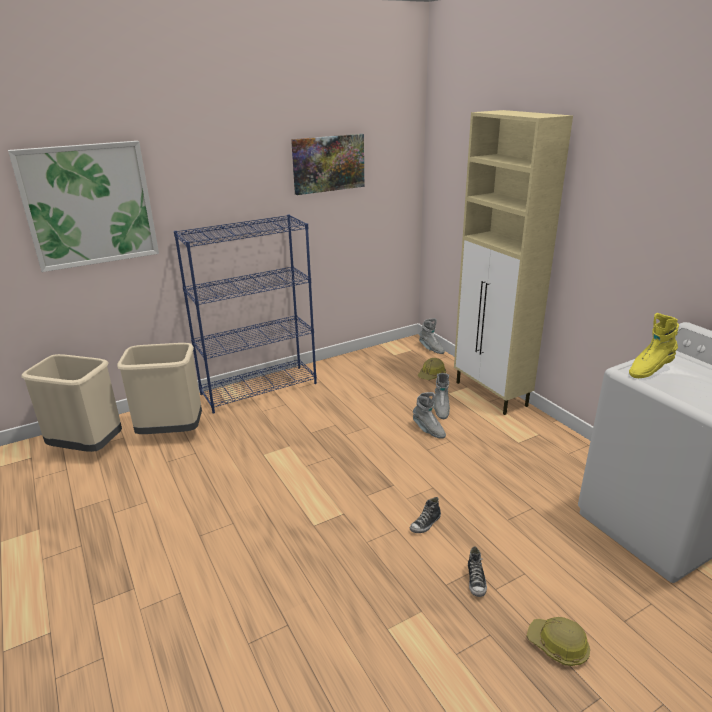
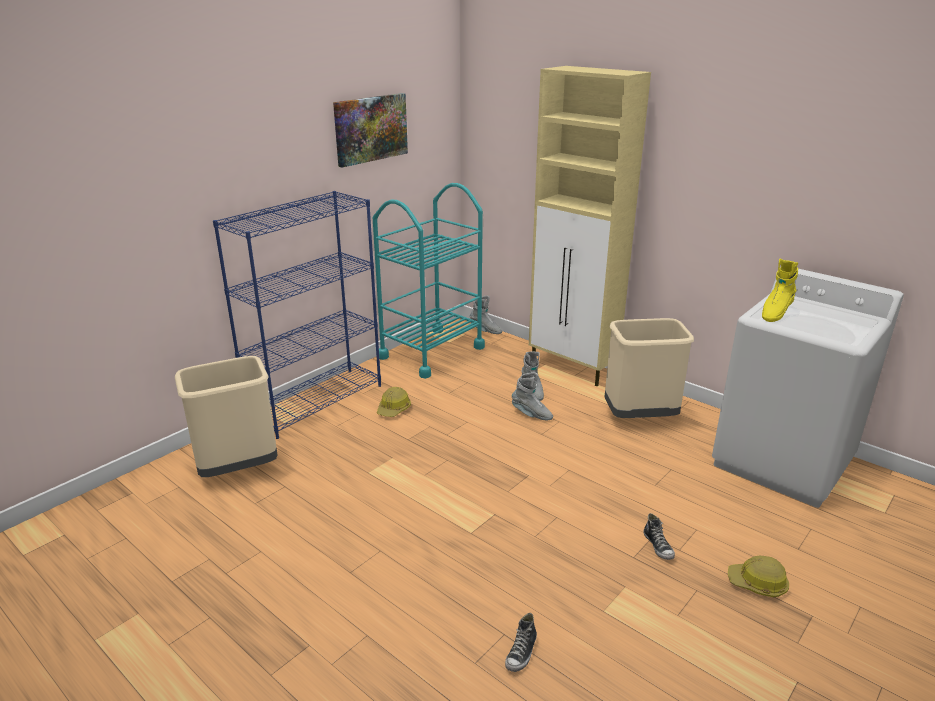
camera: 20 degrees left, 0 degrees up
picture [8,141,159,272] -> none
beige trash can [21,354,122,452] -> beige trash can moved to [604,318,694,418]
shoe [410,497,441,533] -> shoe moved to [505,613,537,672]
hard hat [418,358,446,380] -> hard hat moved to [377,387,411,417]
none -> turquoise cart [373,183,485,379]

